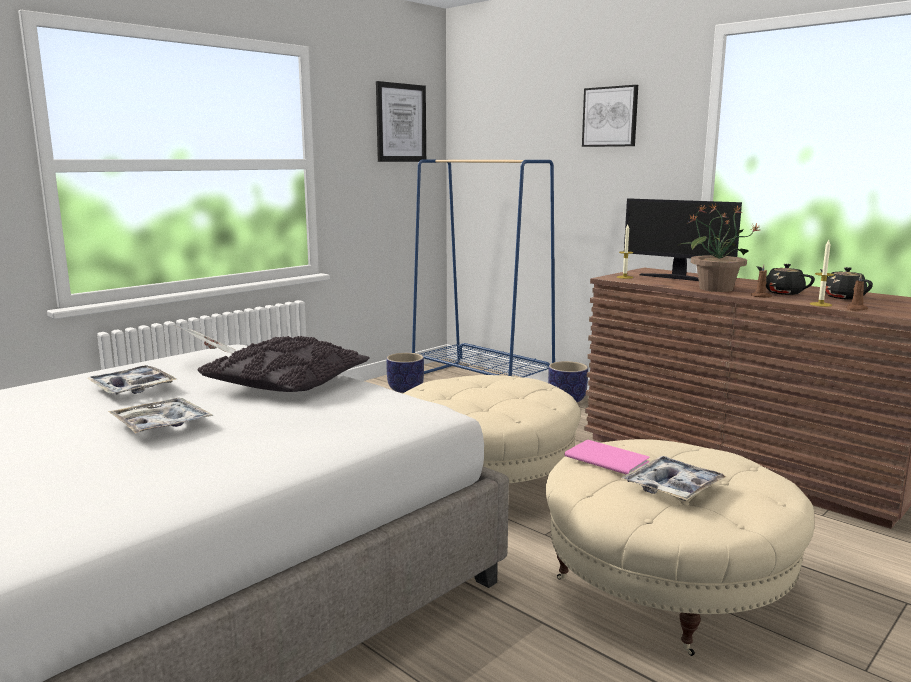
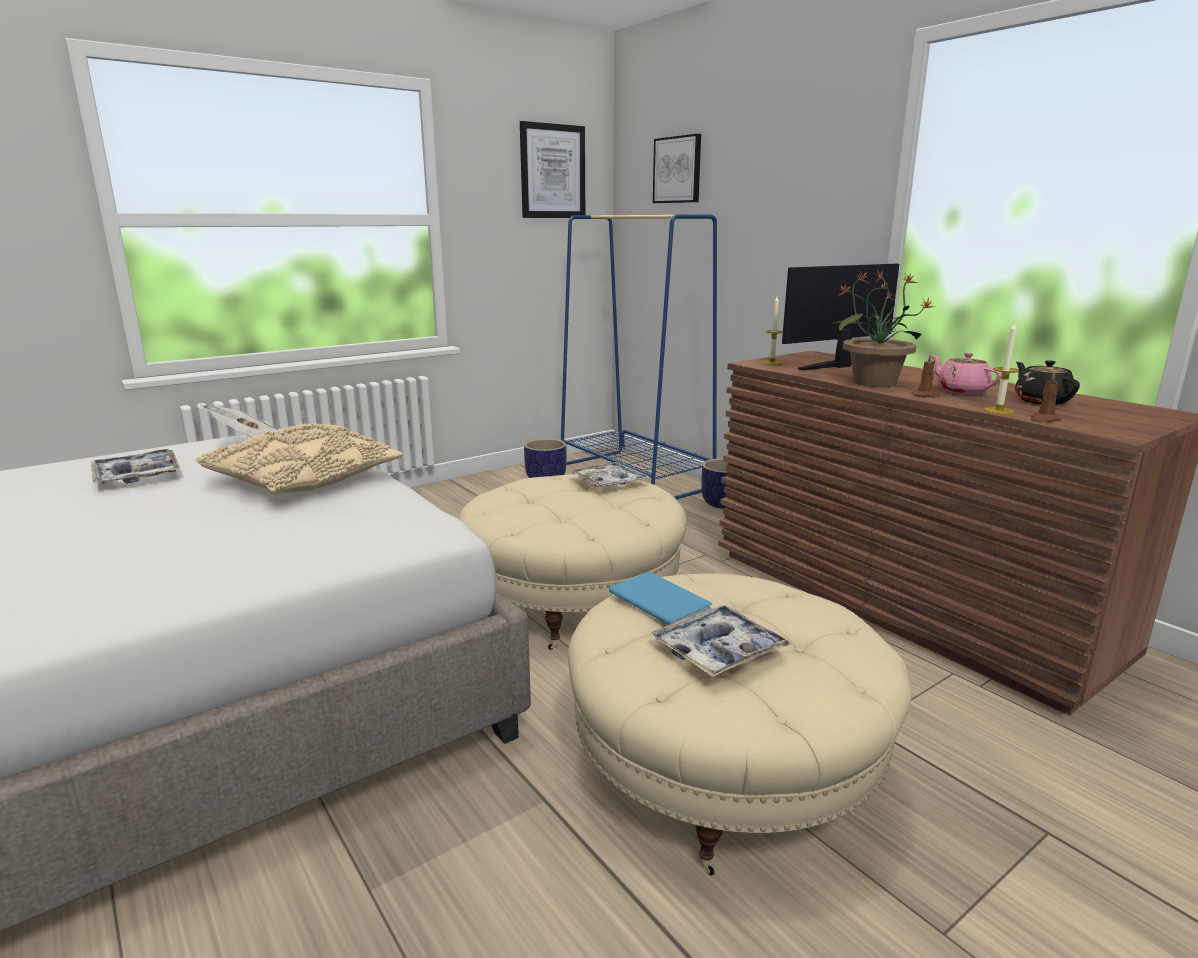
camera: 10 degrees right, 5 degrees up
tray [108,398,213,434] -> tray moved to [569,462,651,488]
black pillow [198,336,370,392] -> beige pillow [196,423,403,494]
pink book [565,440,650,475] -> blue book [609,572,712,625]
picture [582,85,638,147] -> picture moved to [653,134,701,203]
monitor [624,198,742,281] -> monitor turned 105 degrees clockwise [782,264,899,370]
black teapot [756,264,815,295] -> pink teapot [931,353,1002,395]

